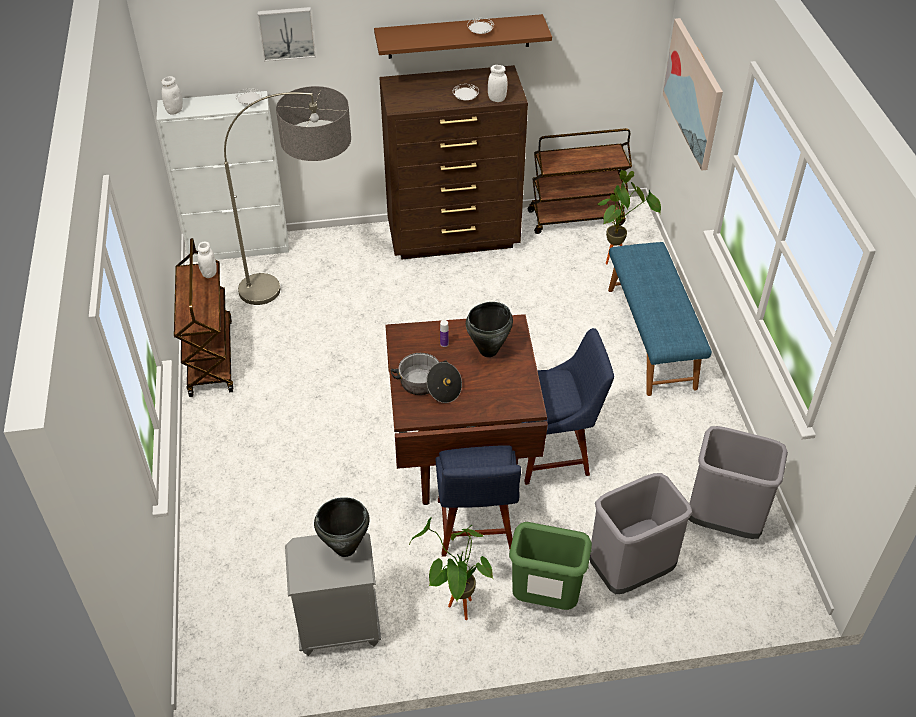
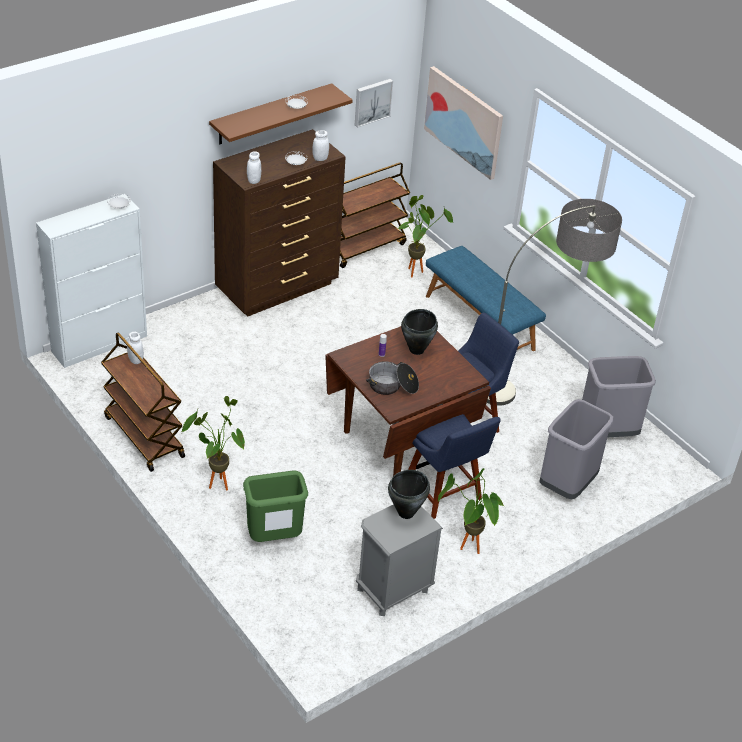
camera: 30 degrees left, 5 degrees down
white jar [161,76,183,114] -> white jar moved to [247,151,261,184]
floor lamp [224,86,351,305] -> floor lamp moved to [487,199,622,406]
picture [257,7,316,62] -> picture moved to [355,79,393,128]
green trash can [509,522,592,610] -> green trash can moved to [243,470,308,542]
none -> potted plant [181,396,245,491]

